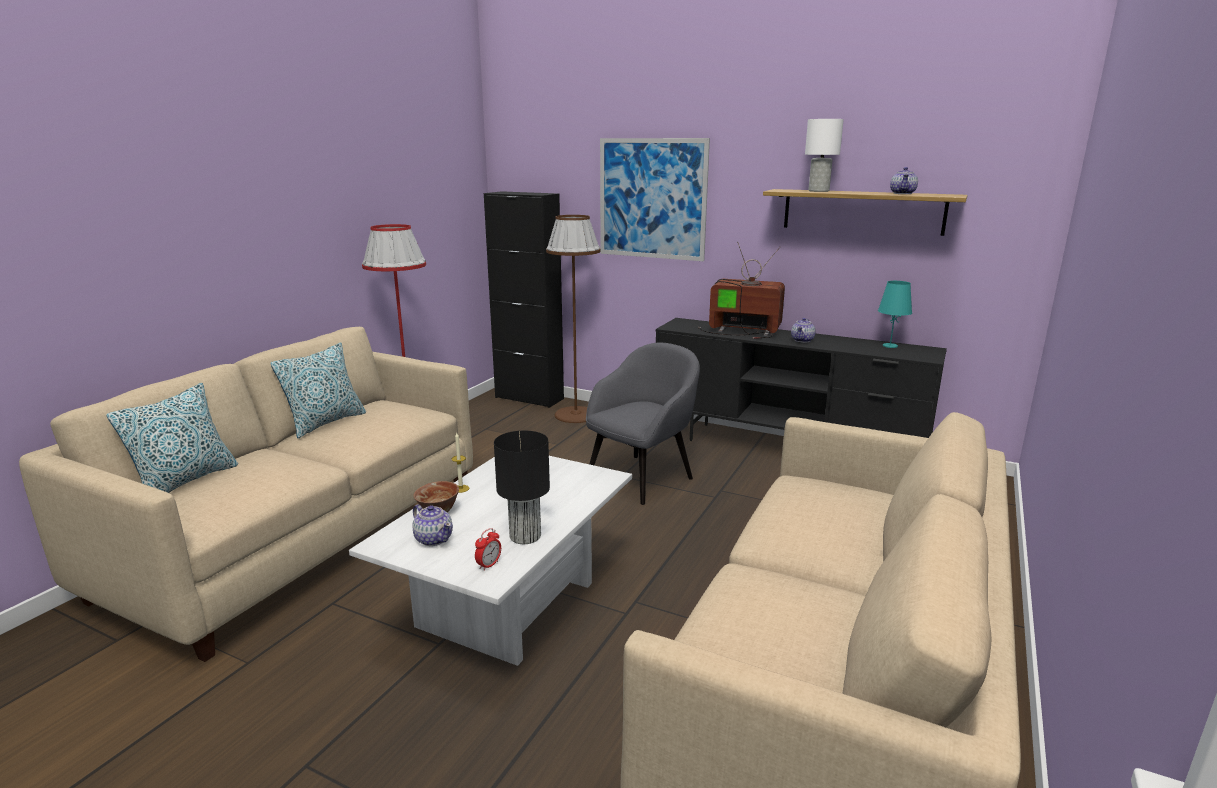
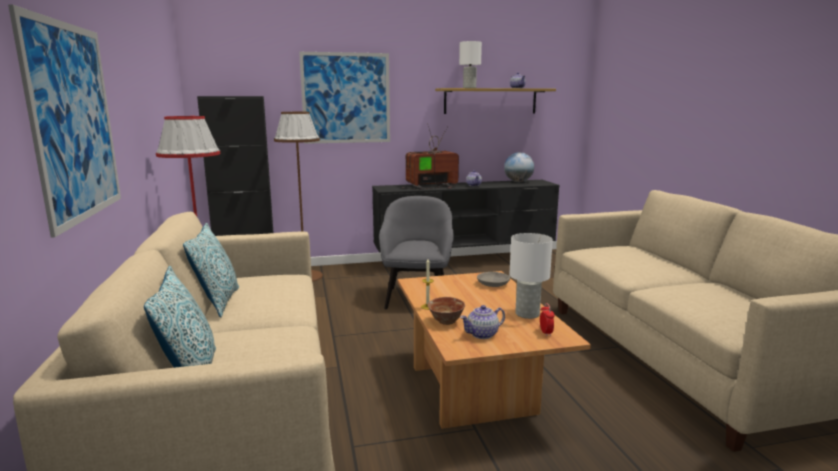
camera: 40 degrees left, 5 degrees down
white coffee table [349,456,632,666] -> brown coffee table [398,271,591,429]
teapot [413,504,453,546] -> teapot turned 150 degrees clockwise [460,305,505,339]
black table lamp [494,431,550,544] -> white table lamp [509,233,553,319]
turquoise table lamp [878,281,912,348] -> globe [504,152,534,182]
none -> picture [8,4,121,238]
none -> grey bowl [477,272,510,287]

